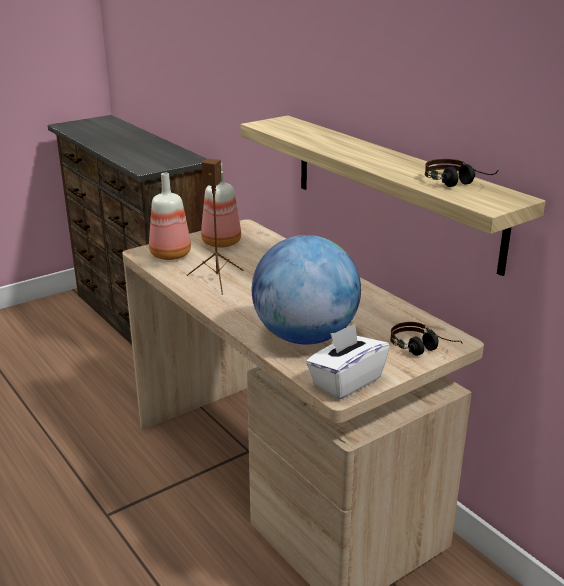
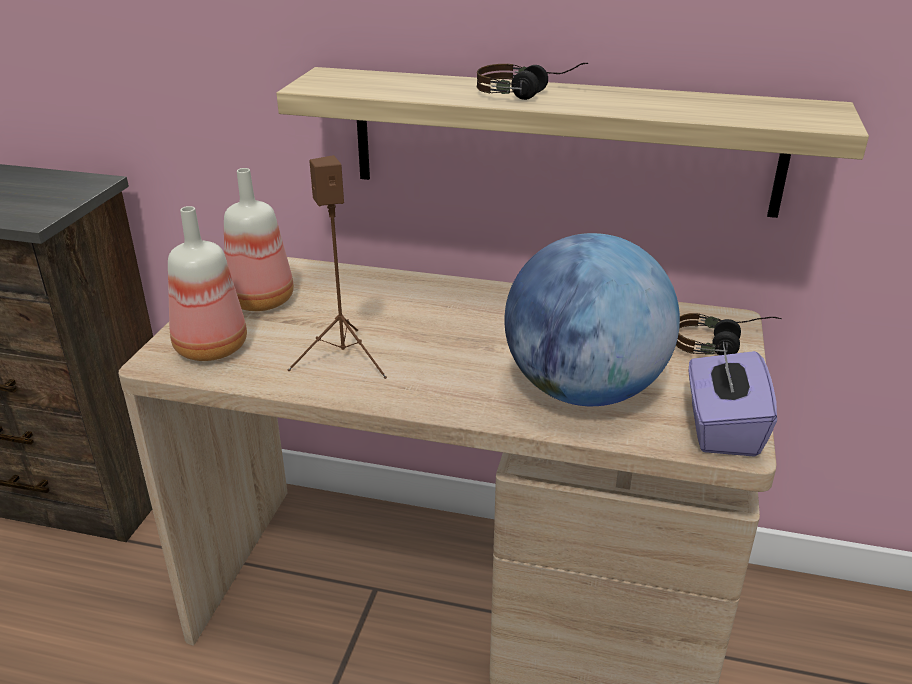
camera: 40 degrees left, 5 degrees up
white tissue box [306,324,390,400] -> purple tissue box [689,342,777,457]
headphones [425,159,499,187] -> headphones moved to [477,63,588,100]

